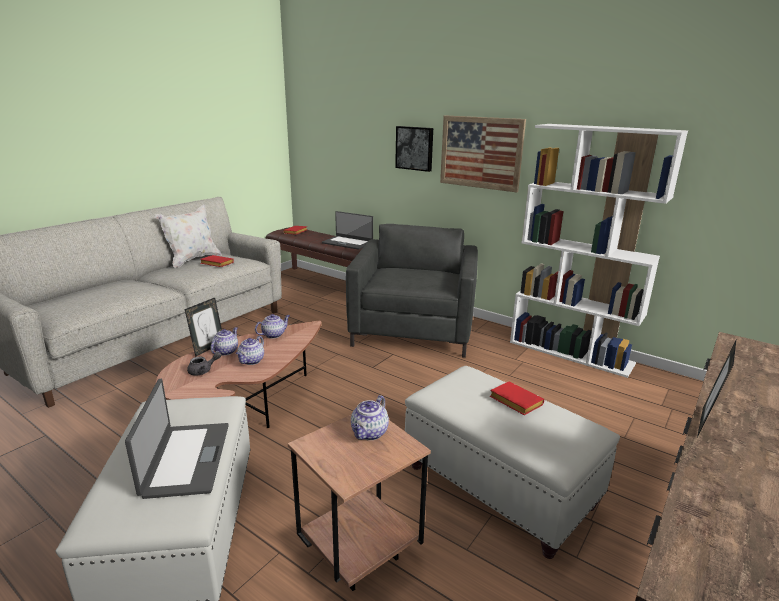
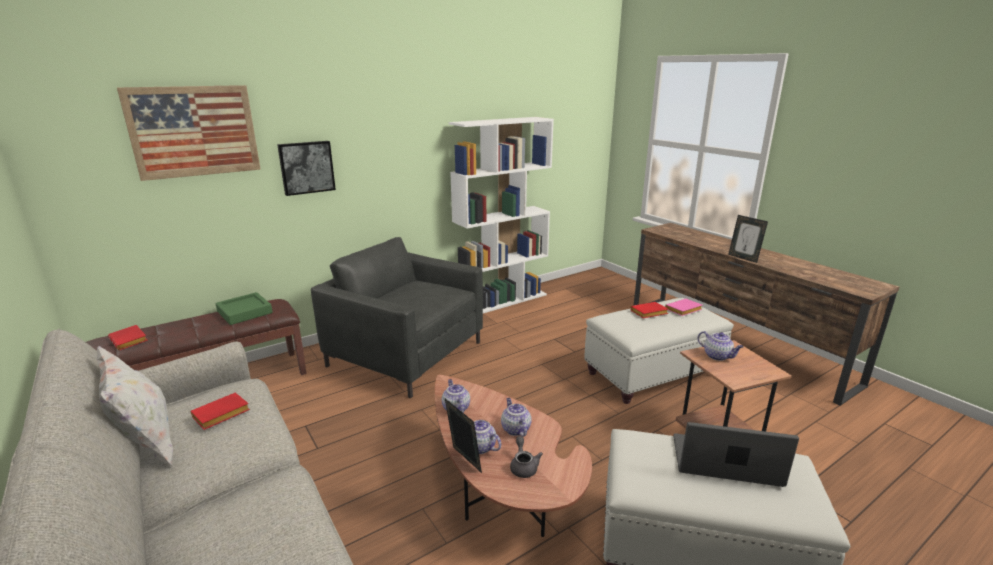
camera: 70 degrees left, 0 degrees up
teapot [236,336,264,365] -> teapot turned 150 degrees counterclockwise [501,398,531,437]
laptop [322,211,373,250] -> green tray [216,292,273,325]
picture [440,115,526,192] -> picture moved to [117,85,261,181]
none -> pink book [665,299,702,316]

